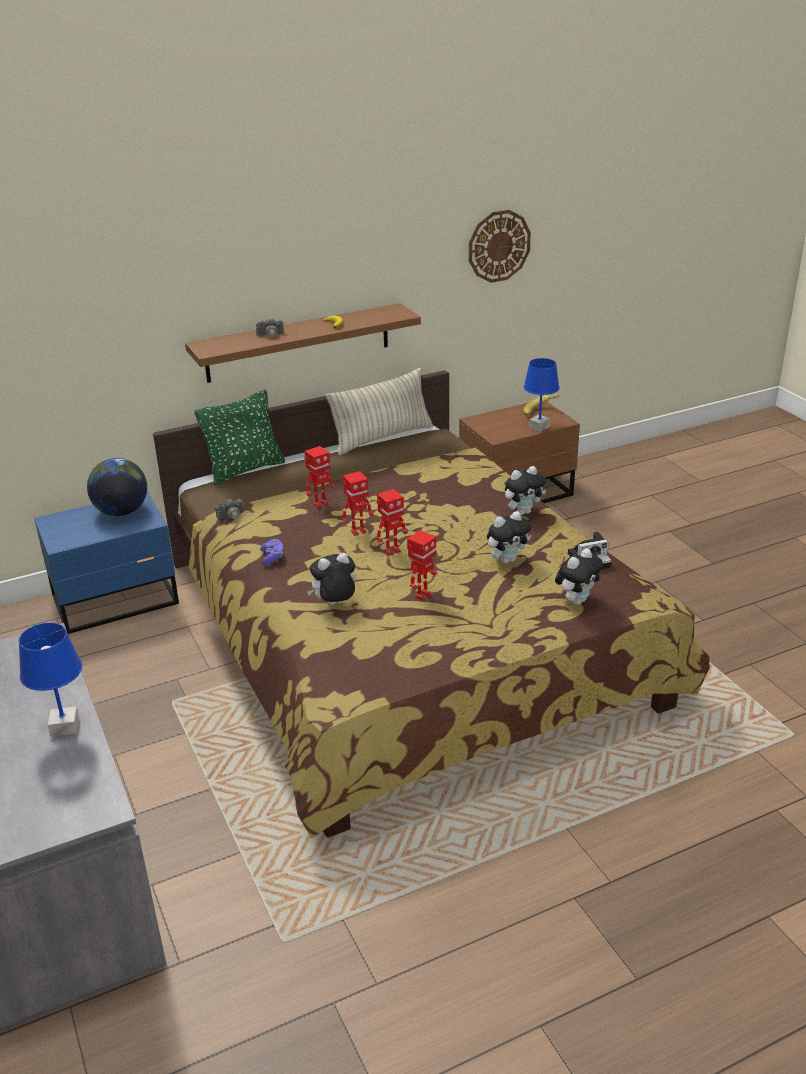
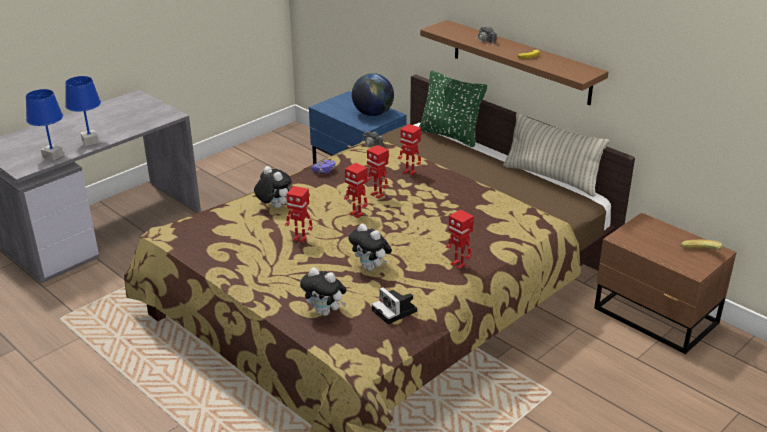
camera: 70 degrees right, 0 degrees up
wall clock [469,210,531,283] -> none
plush toy [505,466,546,515] -> toy robot [446,210,474,269]
blue table lamp [524,358,560,432] -> blue table lamp moved to [26,89,64,161]

